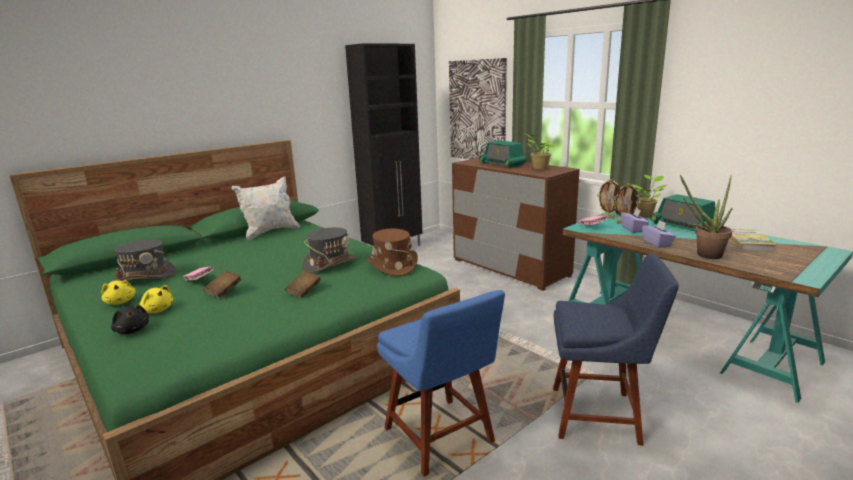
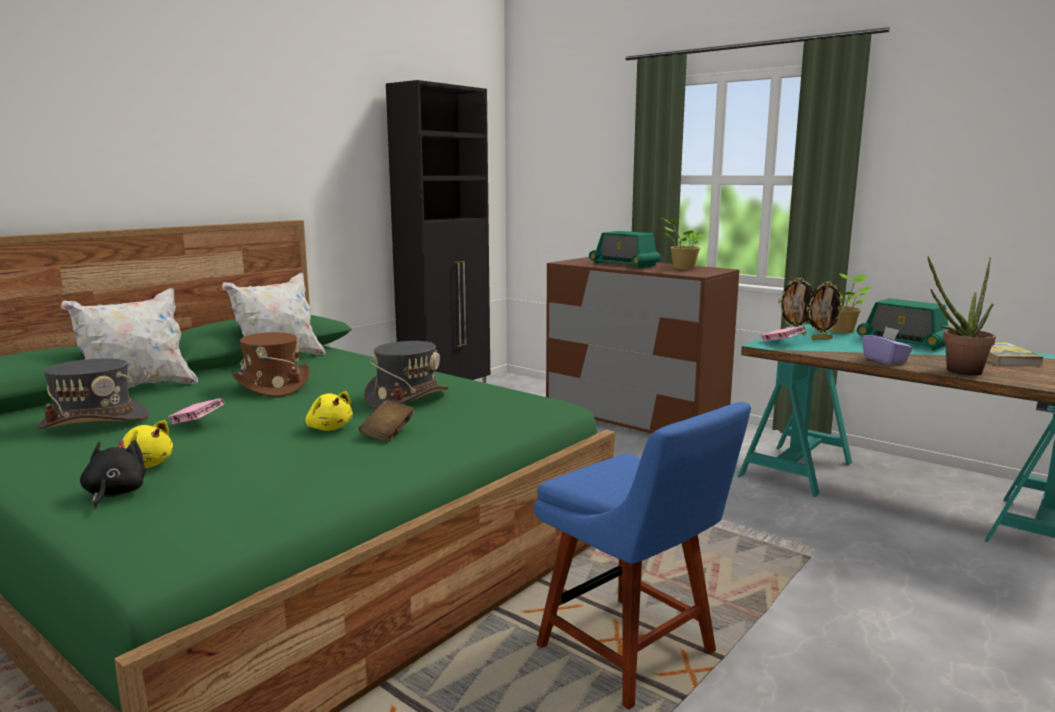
camera: 10 degrees left, 5 degrees down
yellow plush toy [101,280,135,305] -> yellow plush toy moved to [306,392,353,431]
black plush toy [111,305,149,334] -> black plush toy turned 135 degrees counterclockwise [80,439,146,509]
brown book [203,270,242,298] -> none
brown hat [367,229,418,276] -> brown hat moved to [232,332,310,397]
picture [449,58,507,159] -> none
blue chair [553,253,679,446] -> none
purple tissue box [621,208,649,233] -> none
none -> white pillow [61,288,198,389]

